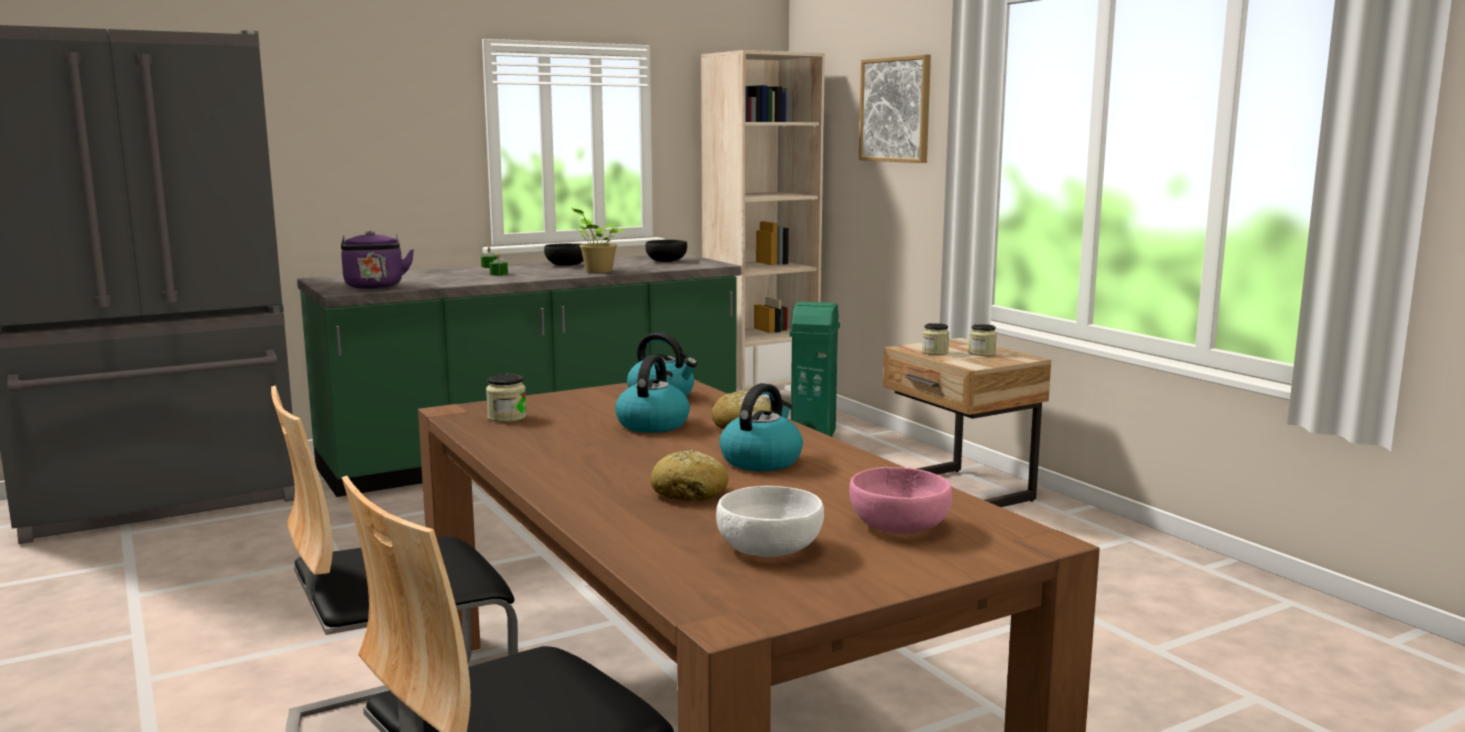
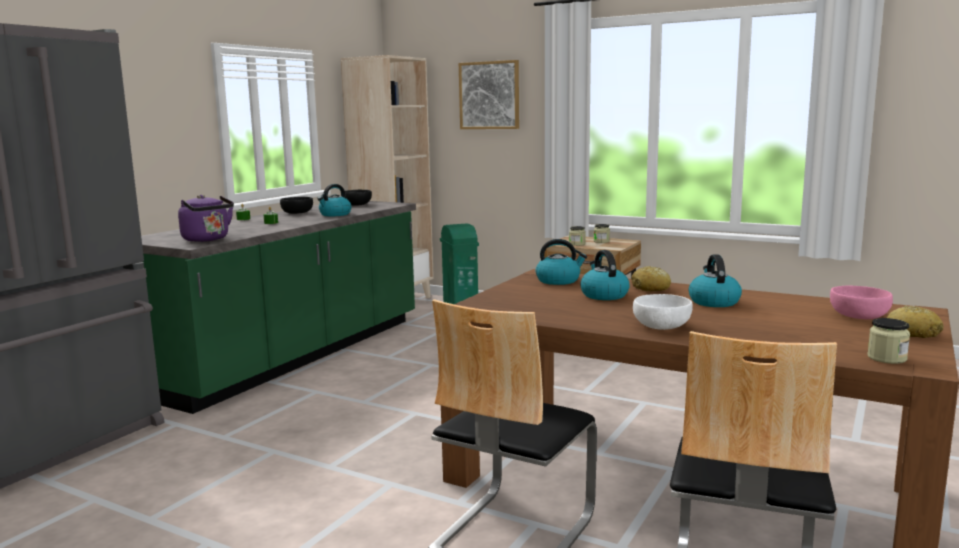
camera: 30 degrees left, 0 degrees up
jar [486,374,527,422] -> jar moved to [867,318,910,364]
potted plant [571,207,624,273] -> kettle [317,184,352,216]
bread [651,450,729,501] -> bread moved to [887,306,944,338]
white bowl [716,486,824,557] -> white bowl moved to [633,294,693,330]

